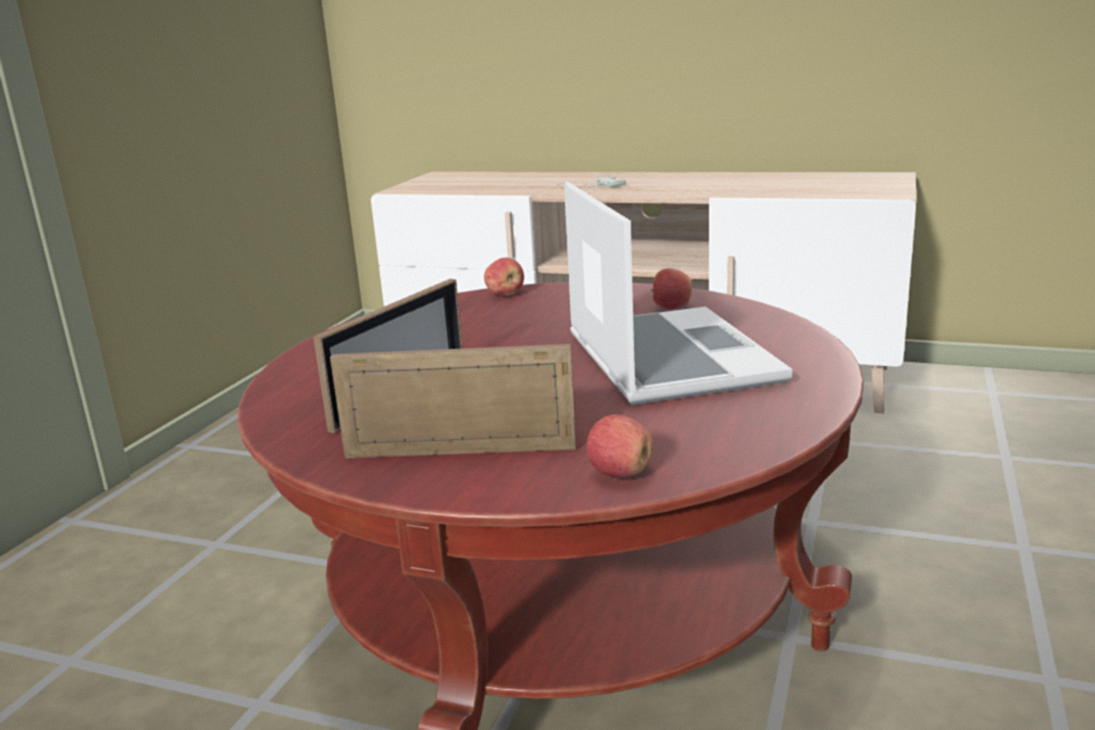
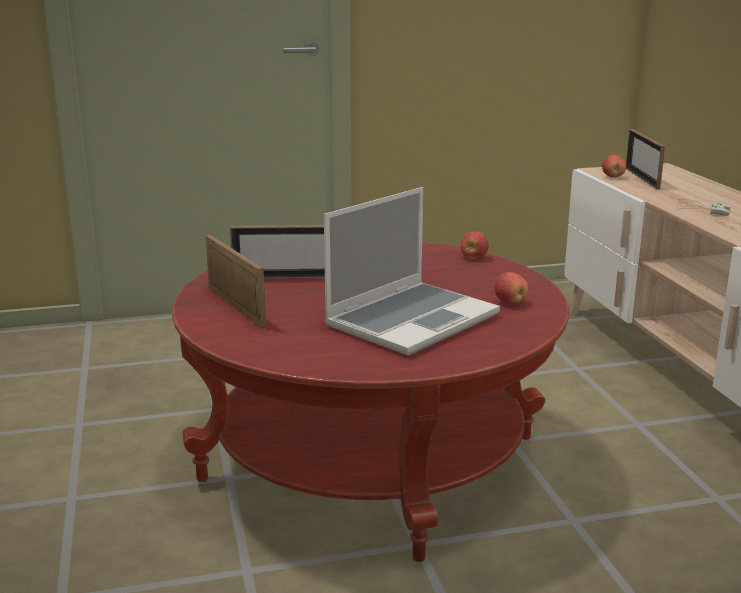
camera: 55 degrees right, 0 degrees up
apple [587,414,653,478] -> apple moved to [602,155,626,177]
none -> picture frame [626,129,665,190]

